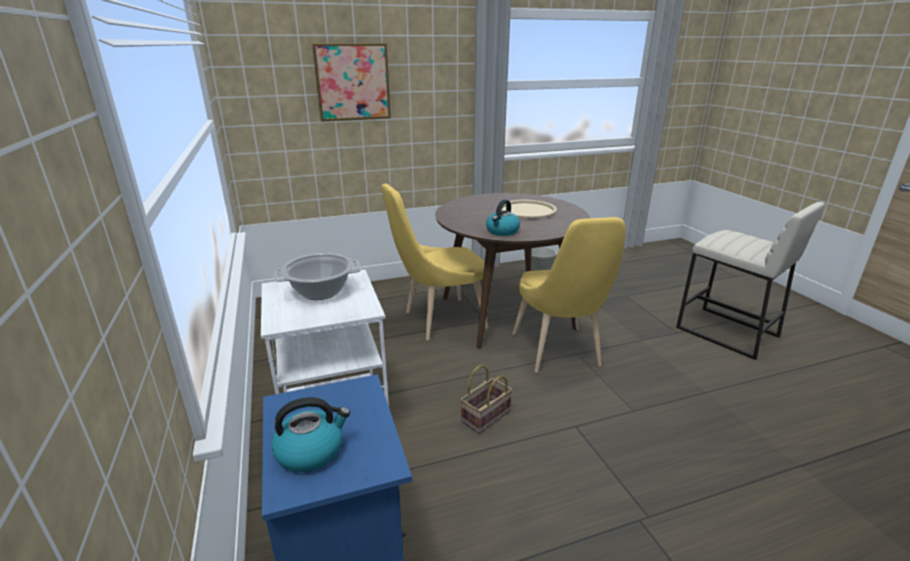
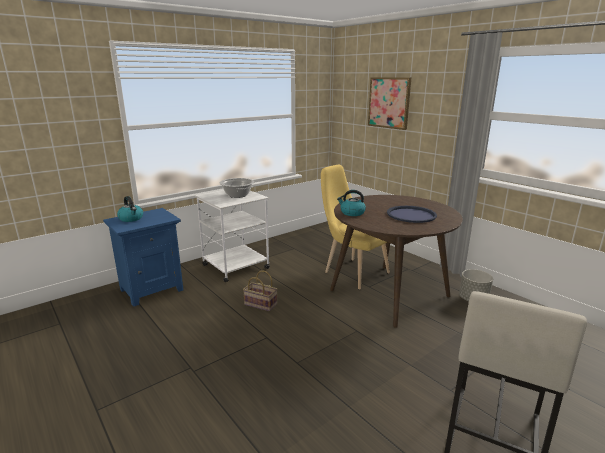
camera: 70 degrees right, 5 degrees down
beige tray [501,200,557,219] -> blue tray [387,206,437,223]
yellow chair [512,217,626,373] -> none

